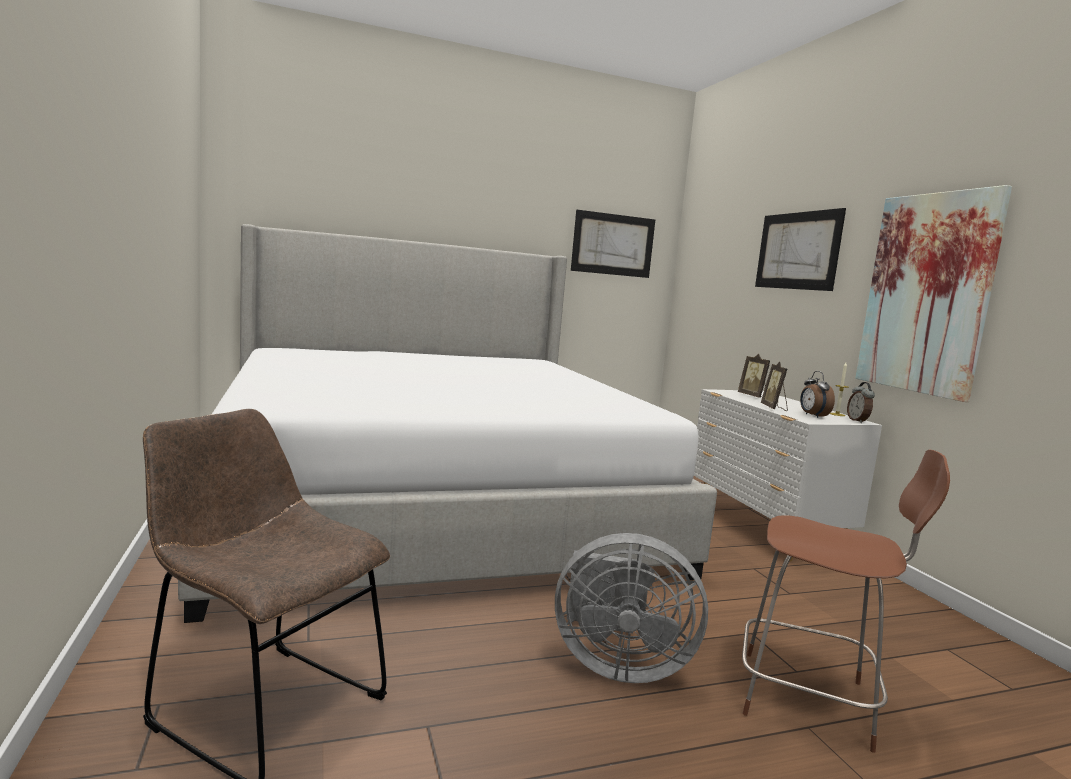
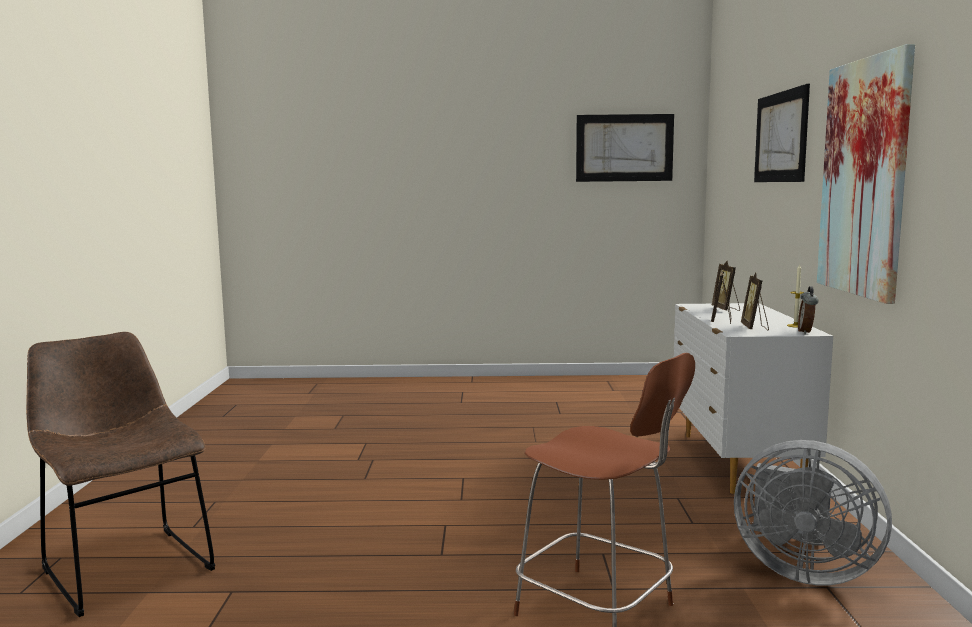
camera: 20 degrees right, 0 degrees up
bed [178,224,717,623] -> none
grey fan [555,533,708,683] -> grey fan moved to [734,440,892,585]
alarm clock [800,371,835,418] -> picture frame [741,273,769,331]

